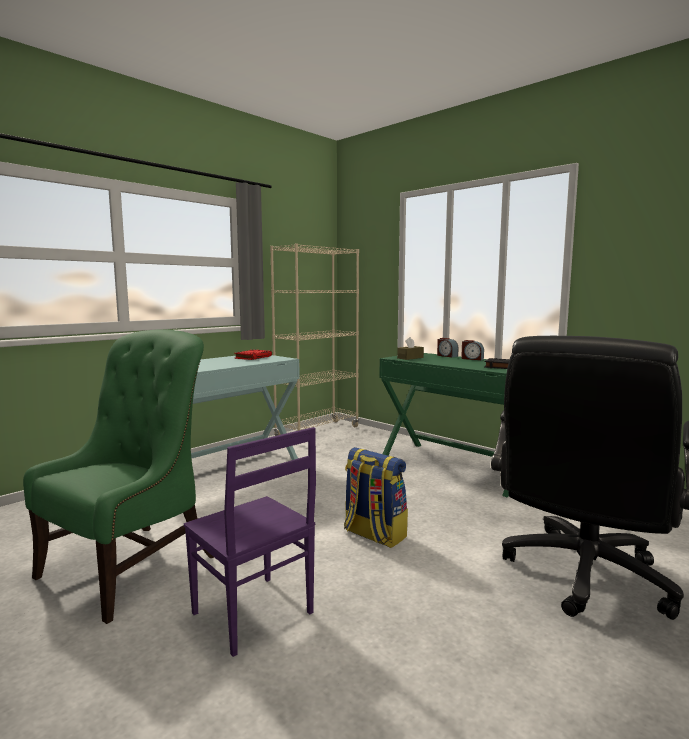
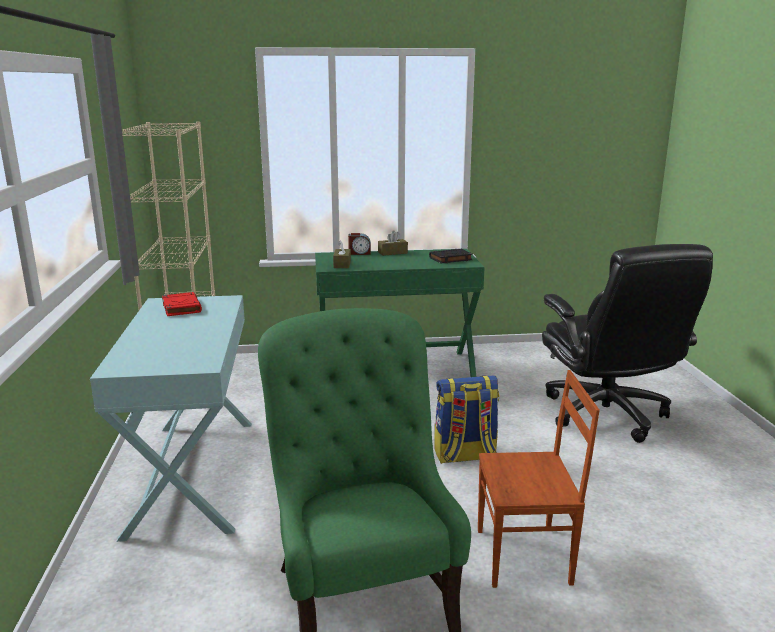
camera: 50 degrees left, 10 degrees up
purple chair [184,427,316,657] -> brown chair [478,370,600,588]
alarm clock [461,340,484,360] -> brown tissue box [378,230,408,256]

